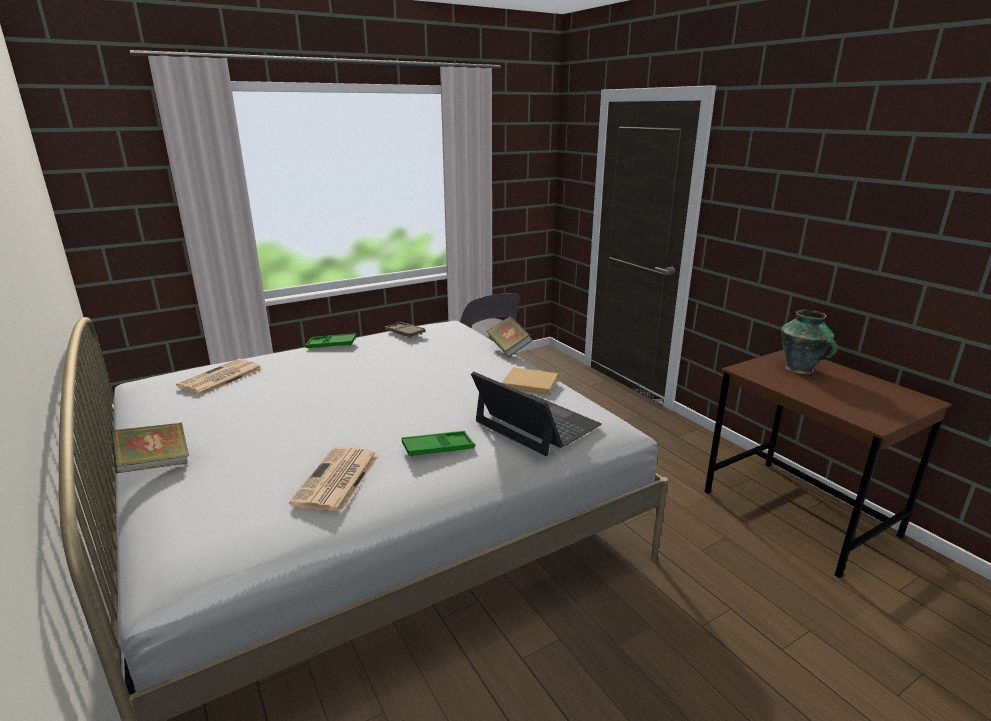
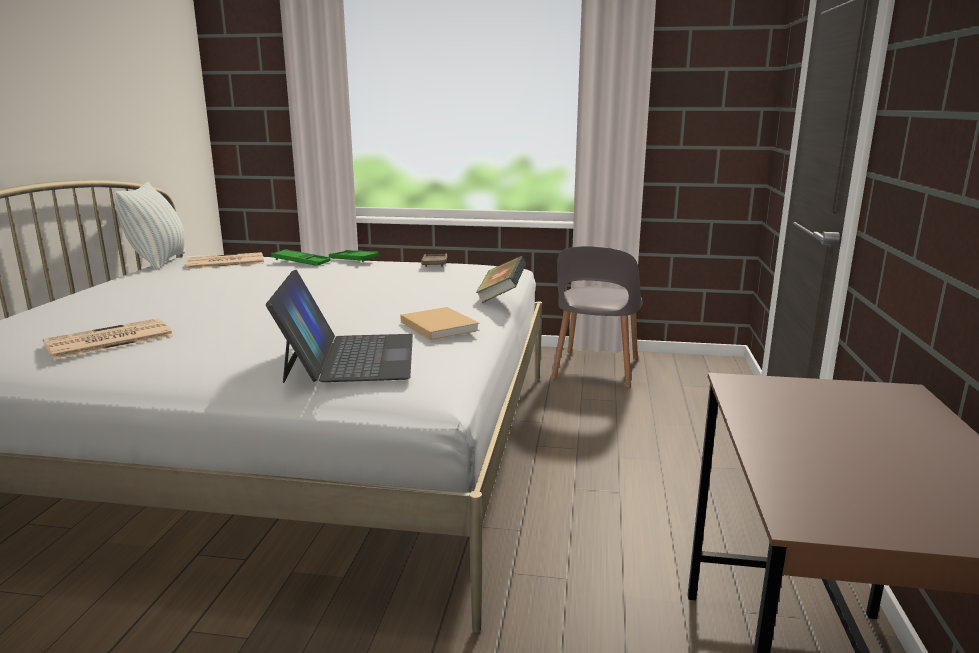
camera: 40 degrees right, 5 degrees down
book [111,422,189,473] -> none
green tray [402,431,475,457] -> green tray moved to [271,249,330,266]
vase [781,310,837,374] -> none
none -> pillow [114,182,186,270]

